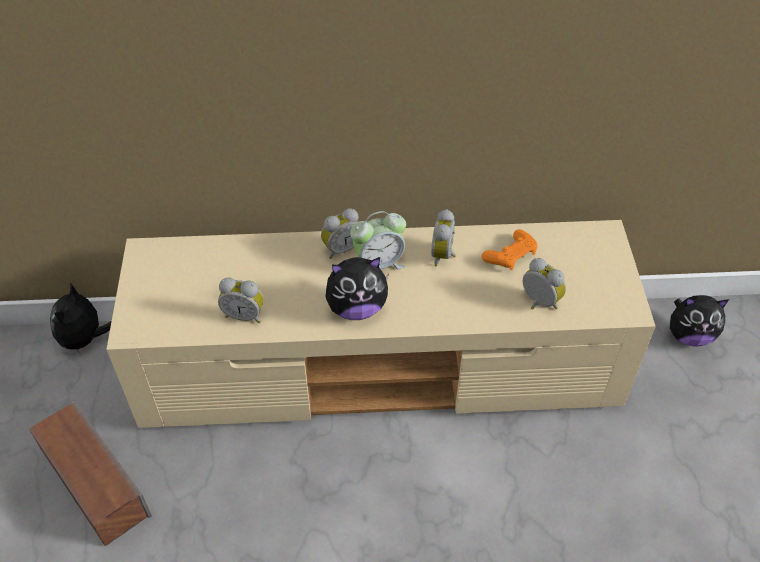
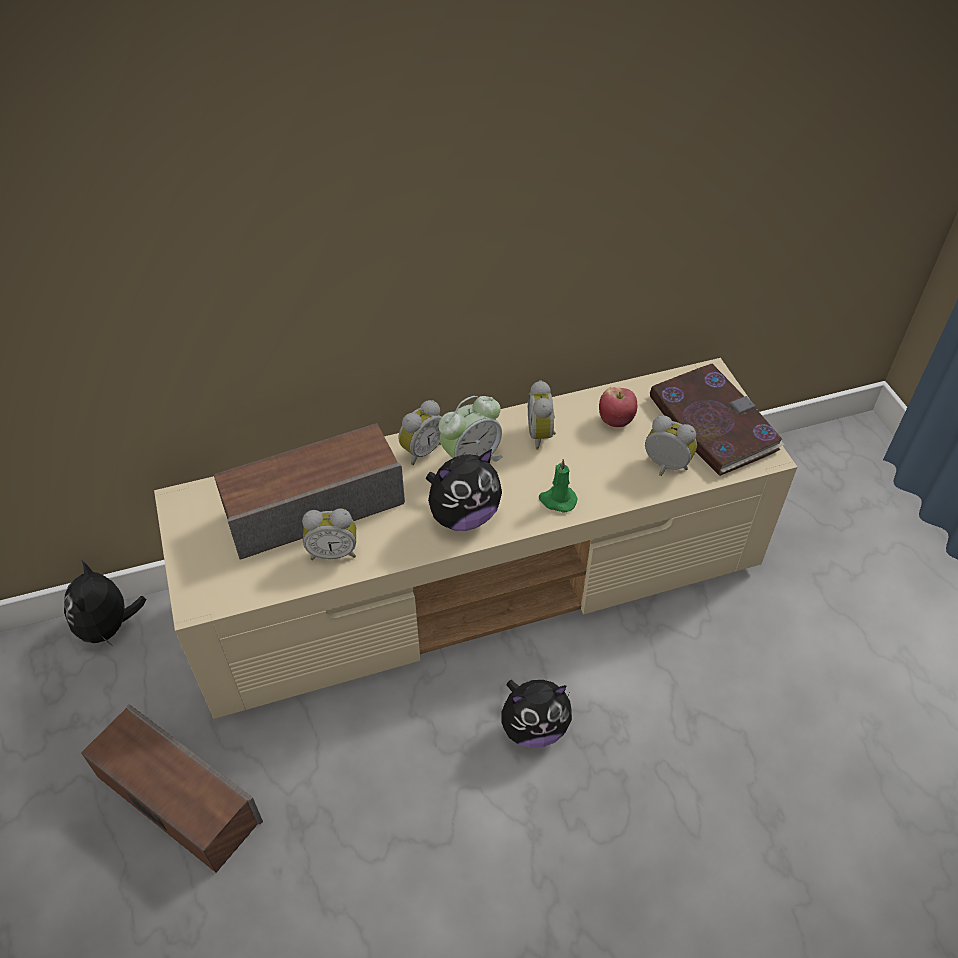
camera: 15 degrees left, 0 degrees up
orange game controller [482,229,538,270] -> apple [599,387,637,427]
plush toy [670,295,729,347] -> plush toy moved to [501,680,572,748]
none -> speaker [214,423,405,560]
none -> green candle [539,459,578,513]
none -> book [649,364,785,476]

